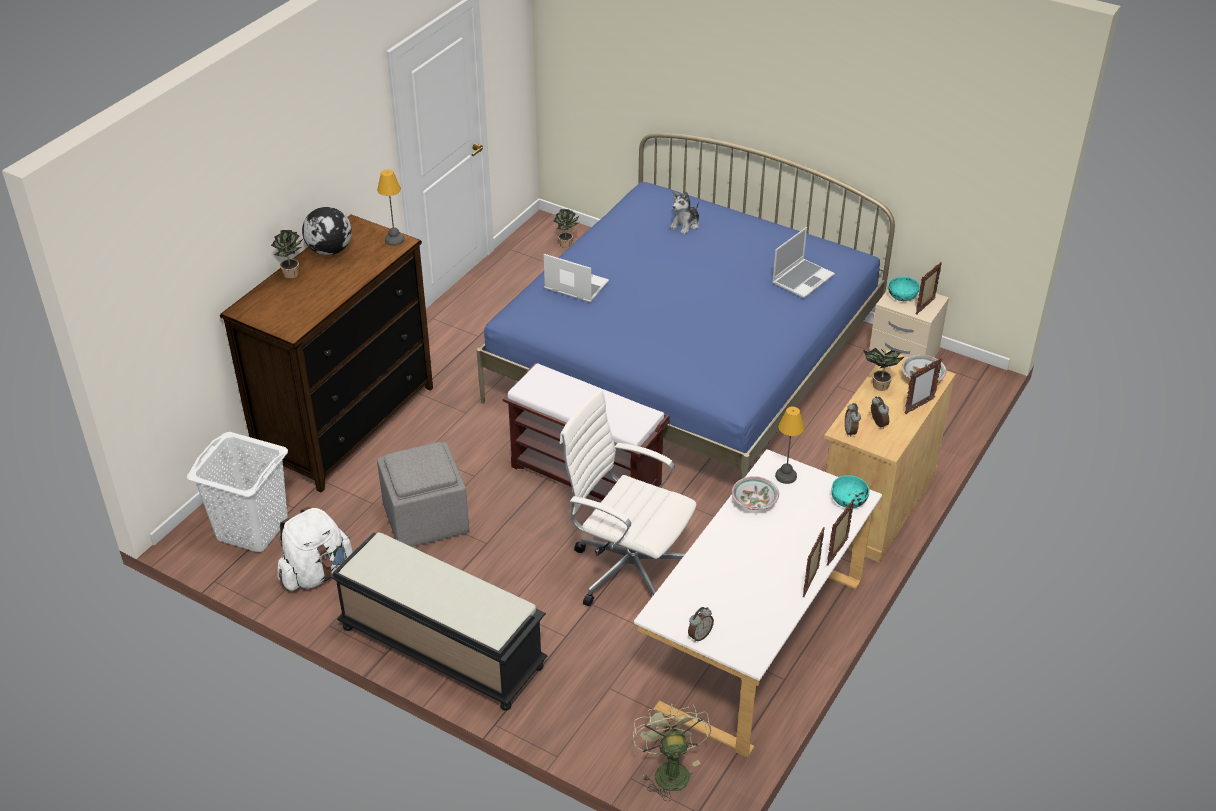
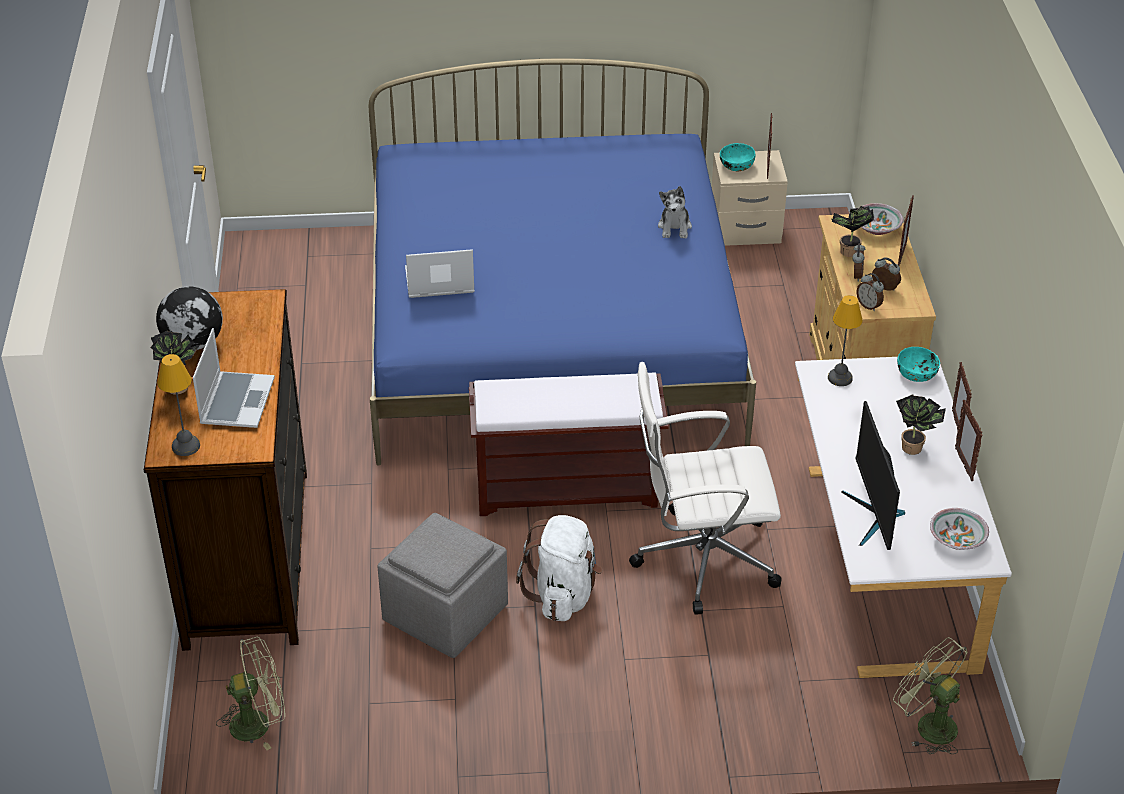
camera: 35 degrees left, 0 degrees up
white laundry basket [187,432,288,552] -> green fan [216,637,285,750]
white backpack [277,507,352,591] -> white backpack moved to [516,515,603,621]
black bench [329,532,548,711] -> none
table lamp [377,169,405,246] -> table lamp moved to [157,354,200,456]
potted plant [554,209,579,248] -> potted plant moved to [896,395,946,455]
plush toy [669,191,699,235] -> plush toy moved to [658,186,692,238]
alarm clock [688,607,714,642] -> alarm clock moved to [852,243,866,282]
bowl [732,476,779,510] -> bowl moved to [930,508,989,550]
laptop [772,227,835,298] -> laptop moved to [193,328,275,428]
none -> monitor [841,401,905,550]

